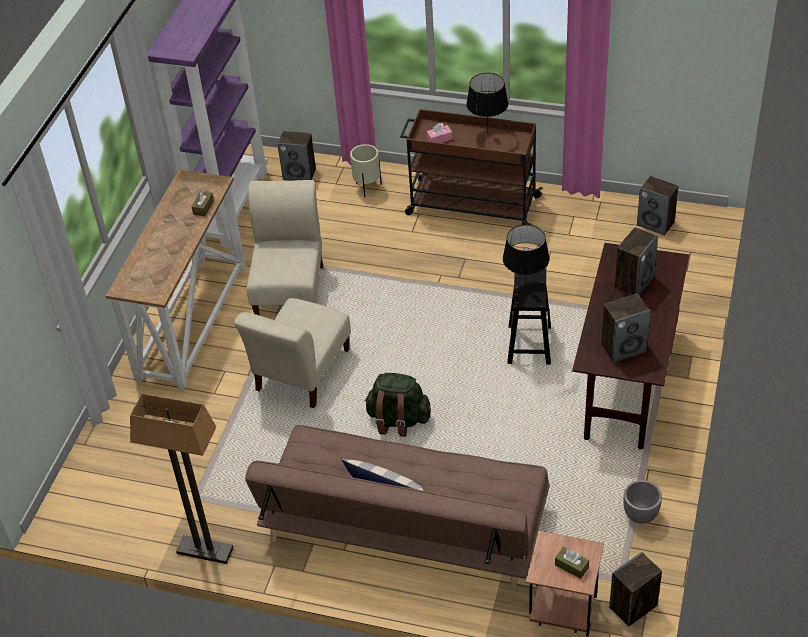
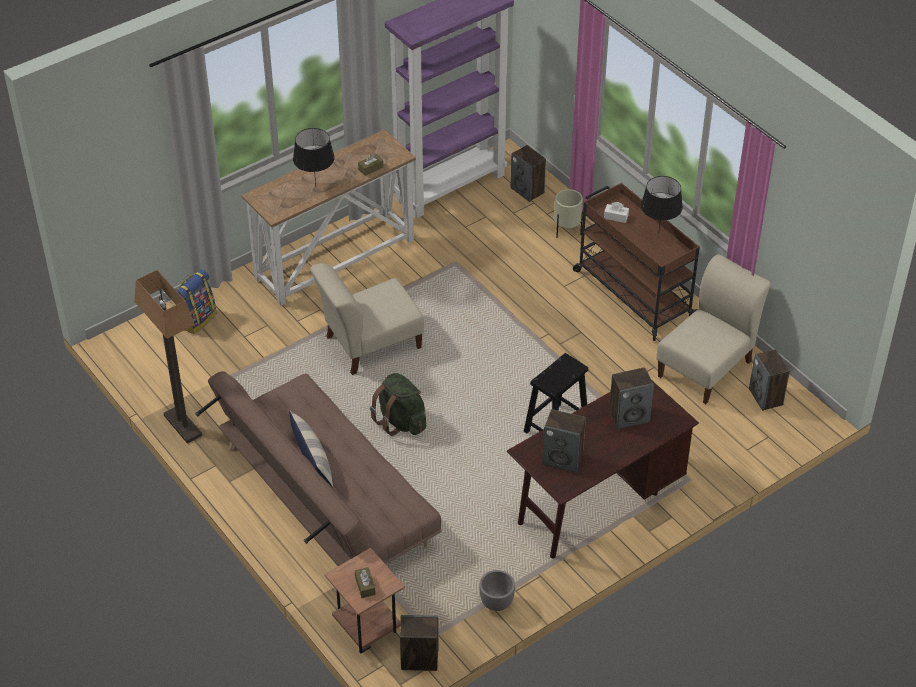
camera: 35 degrees right, 0 degrees up
beige chair [247,180,323,316] -> beige chair moved to [656,254,771,404]
pink tissue box [427,123,452,143] -> white tissue box [604,202,629,223]
black table lamp [503,225,549,289] -> black table lamp moved to [293,128,335,186]
none -> backpack [177,269,216,334]

